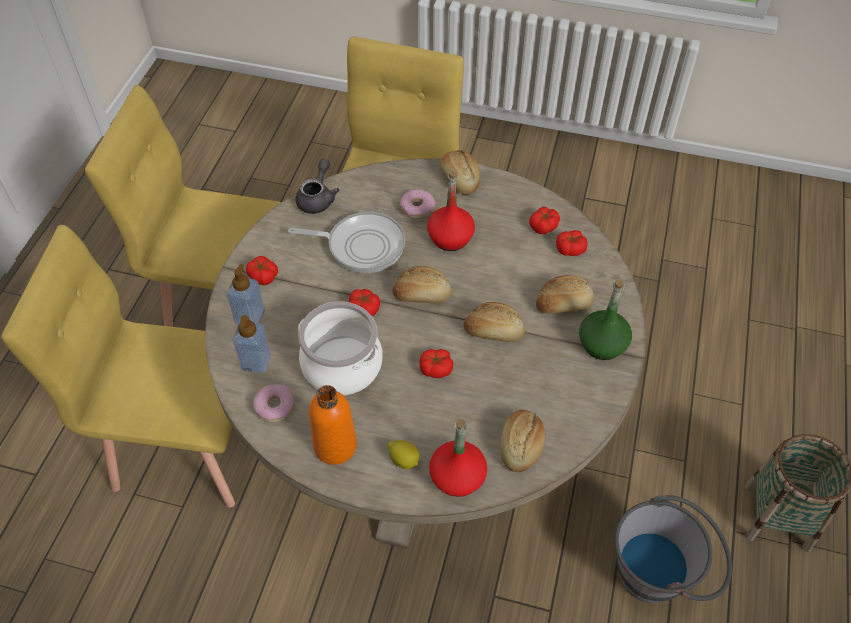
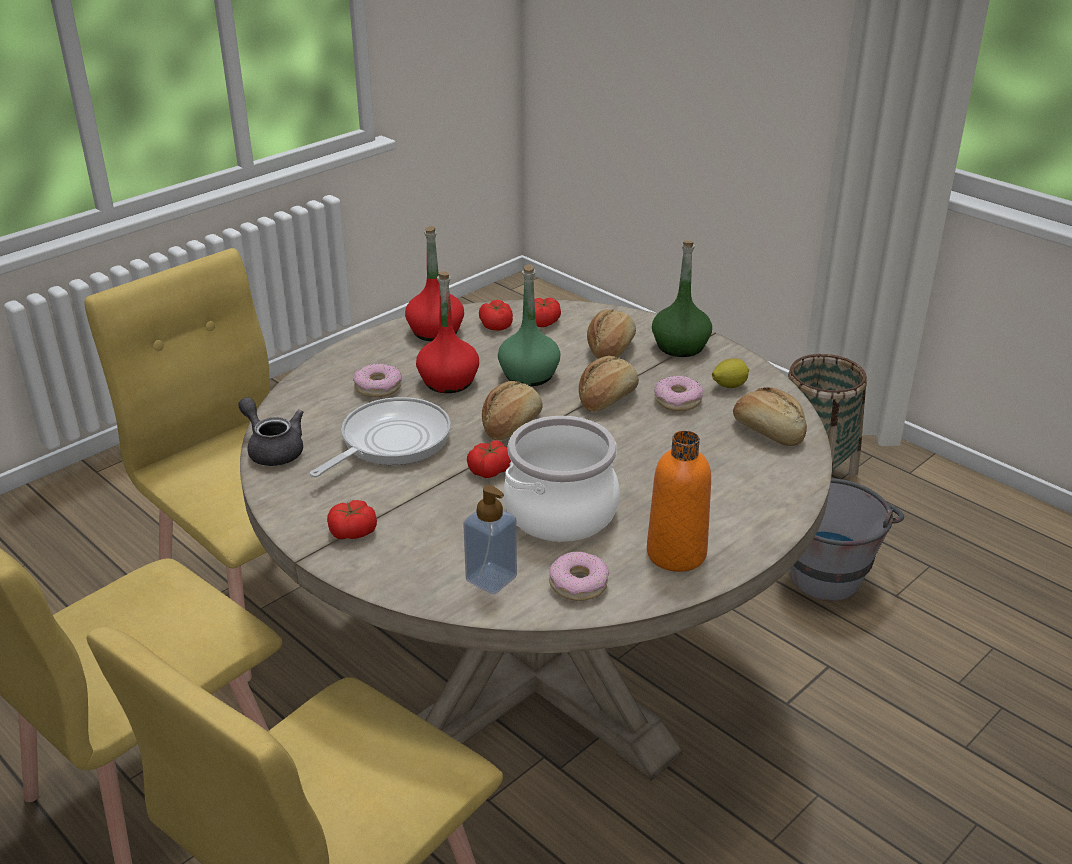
camera: 60 degrees left, 20 degrees down
soap dispenser [227,264,265,324] -> none
lemon [388,440,420,469] -> lemon moved to [712,358,749,388]
tomato [419,349,453,378] -> none
red bottle [429,419,487,497] -> red bottle moved to [405,226,464,342]
bread [440,150,480,195] -> none
none -> green bottle [498,264,560,386]
none -> donut [654,376,703,411]

